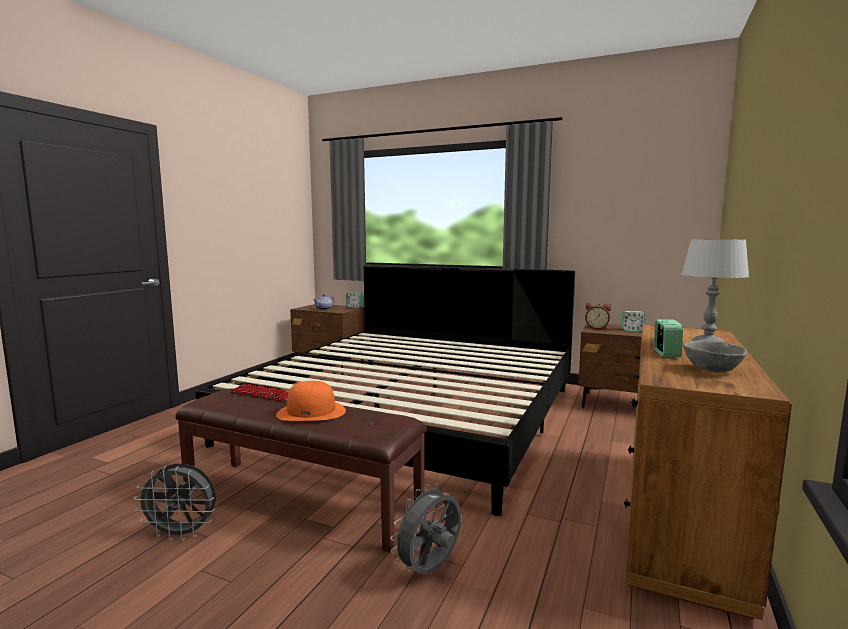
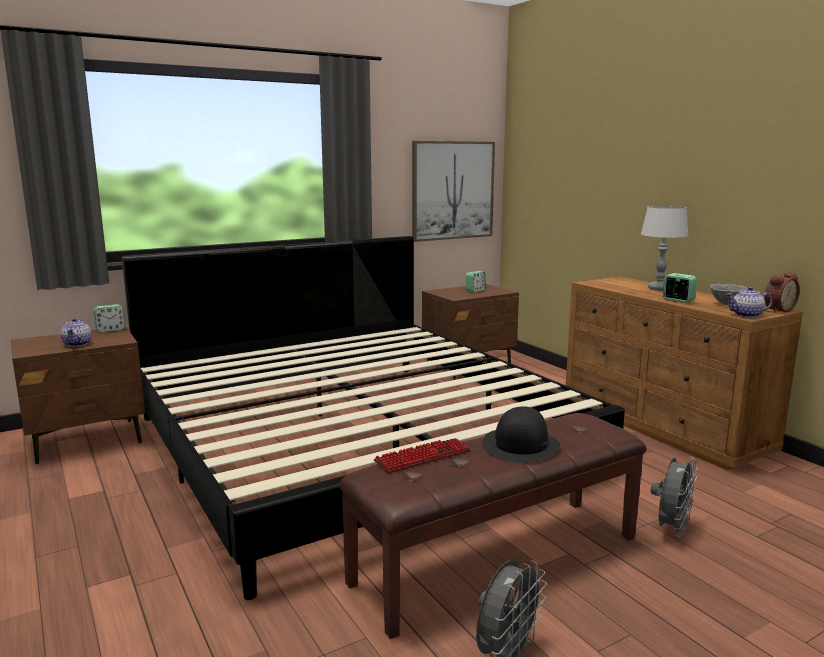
camera: 55 degrees left, 5 degrees up
orange hat [276,381,346,421] -> black hat [482,406,560,463]
grey fan [390,483,461,574] -> grey fan turned 135 degrees counterclockwise [651,457,698,537]
alarm clock [585,303,611,329] -> alarm clock moved to [764,272,800,313]
none -> picture [412,141,495,242]
none -> teapot [725,287,773,318]

